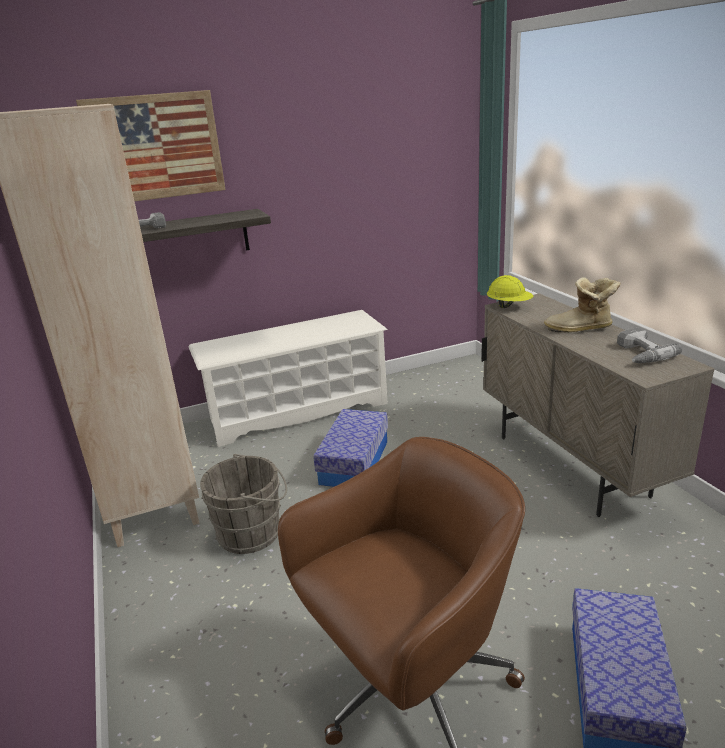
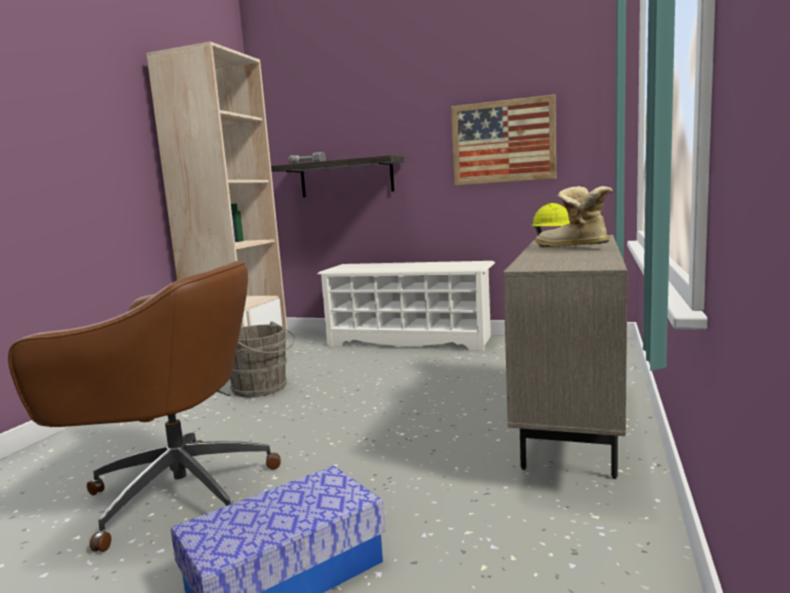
camera: 40 degrees right, 15 degrees down
picture [76,90,226,201] -> picture moved to [451,94,556,186]
storage box [313,409,388,487] -> none
power drill [617,328,682,363] -> none

